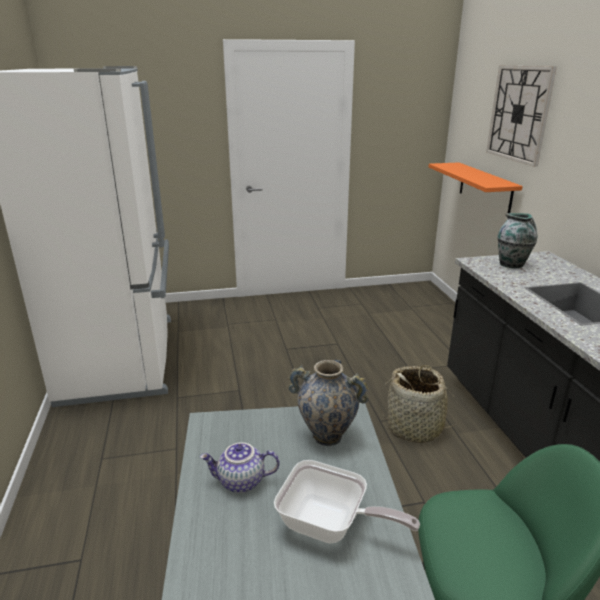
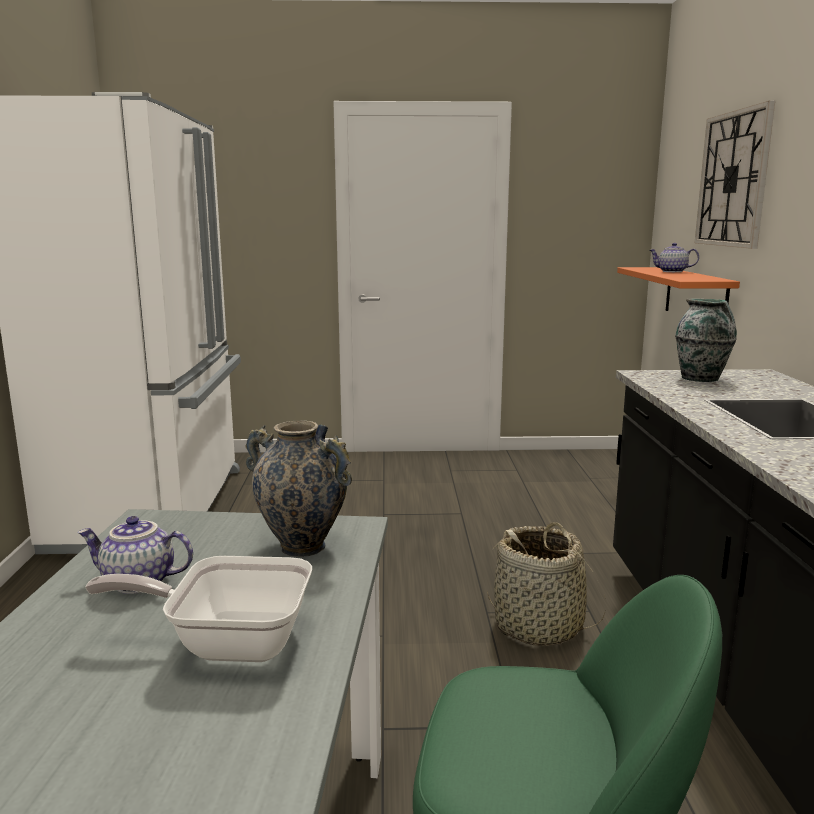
camera: 10 degrees right, 10 degrees down
frying pan [274,460,420,544] -> frying pan turned 150 degrees clockwise [85,556,312,662]
none -> teapot [649,243,699,272]

